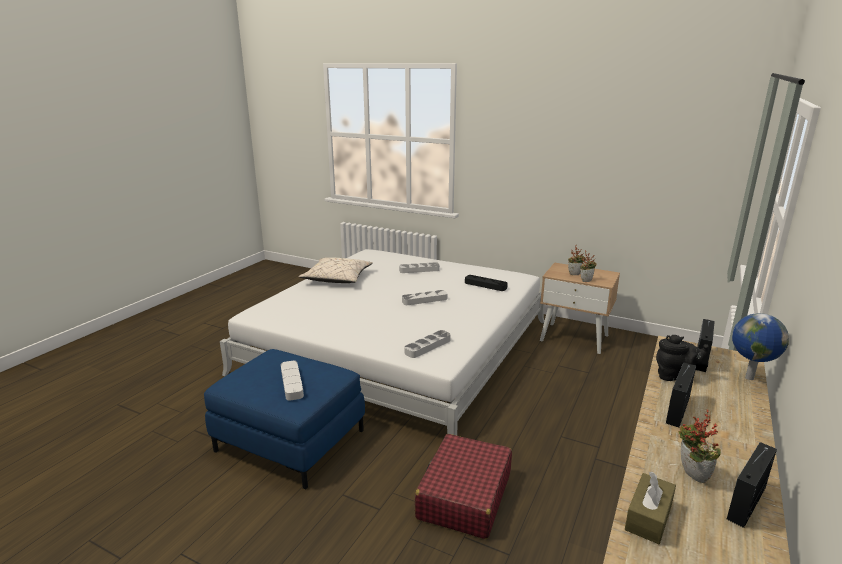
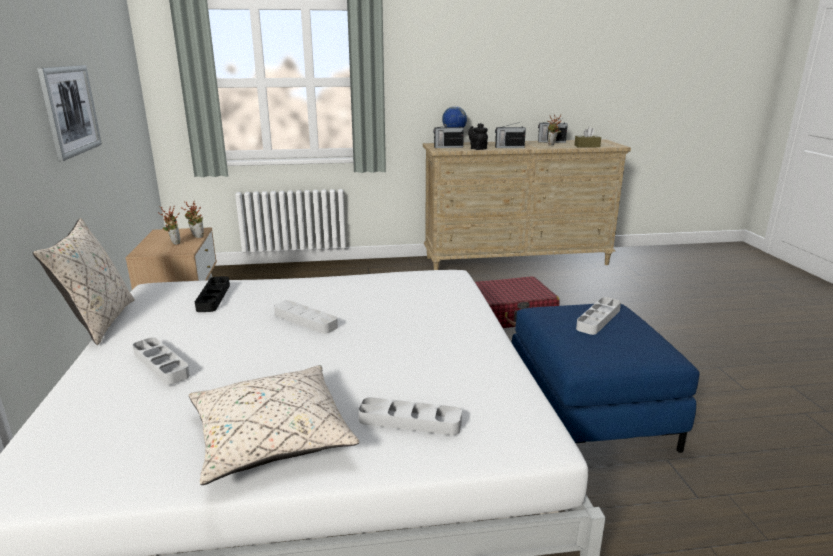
camera: 125 degrees left, 0 degrees up
grey tray [404,330,451,358] -> grey tray moved to [358,397,462,435]
none -> beige pillow [33,218,135,345]
none -> picture [37,65,102,161]

